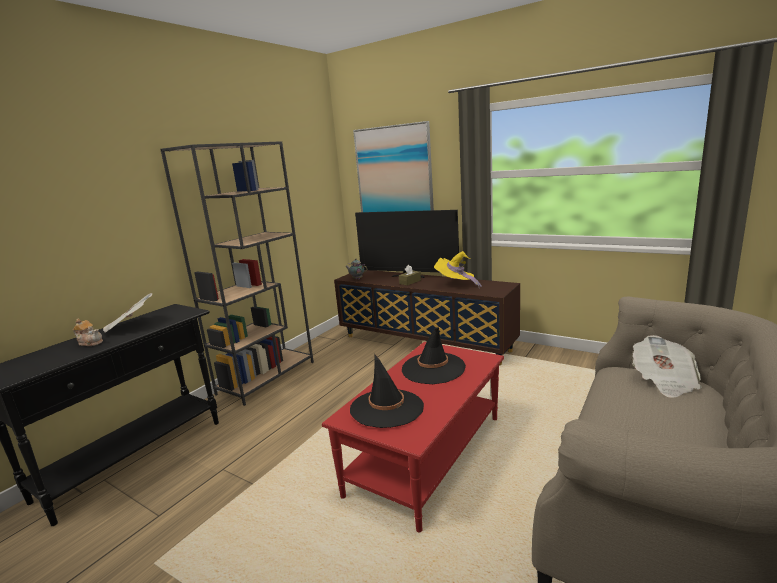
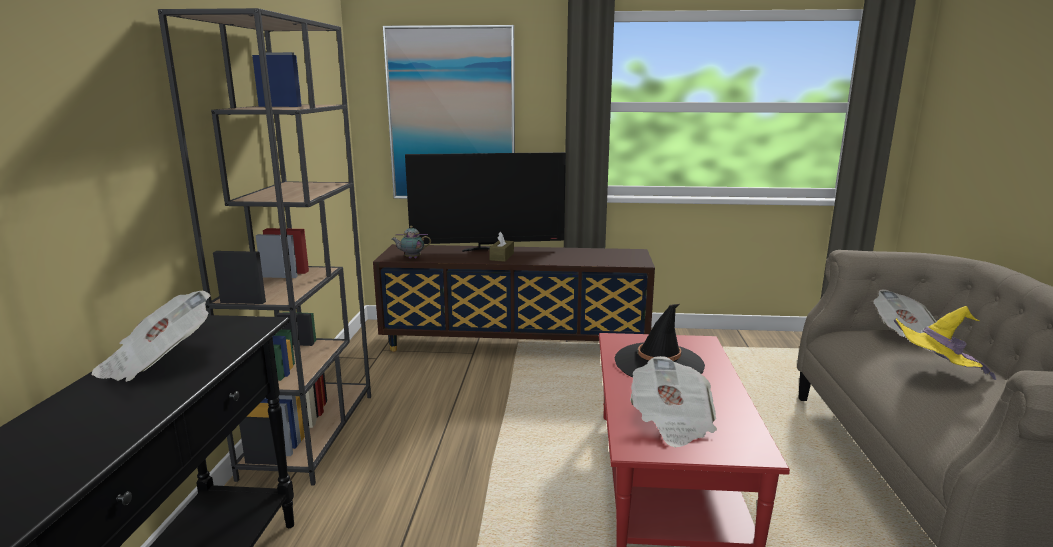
camera: 30 degrees left, 0 degrees up
teapot [73,319,103,346] -> none
black hat [350,355,424,428] -> newspaper [630,356,717,448]
yellow hat [434,251,482,287] -> yellow hat moved to [894,306,996,380]

